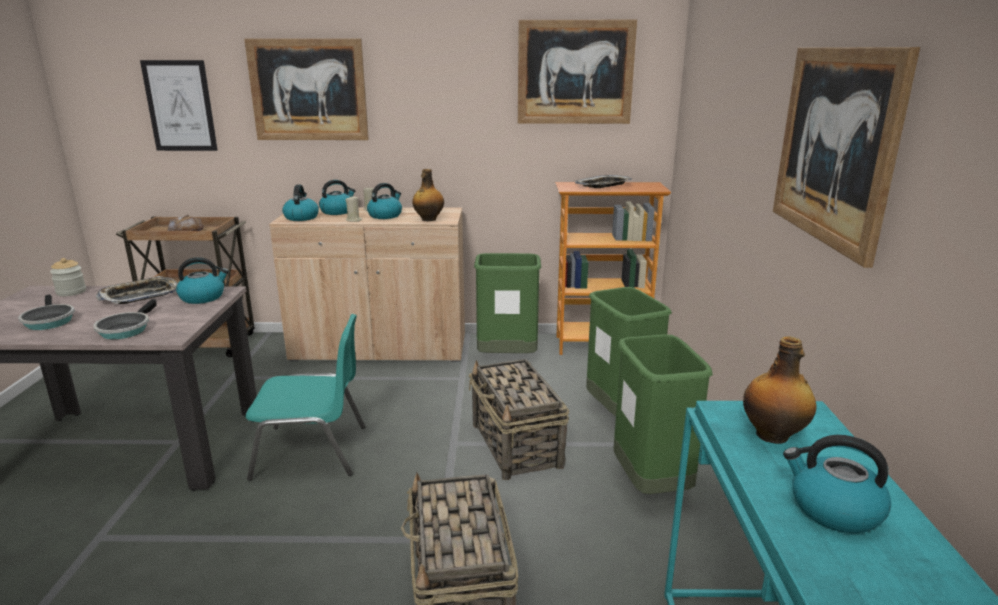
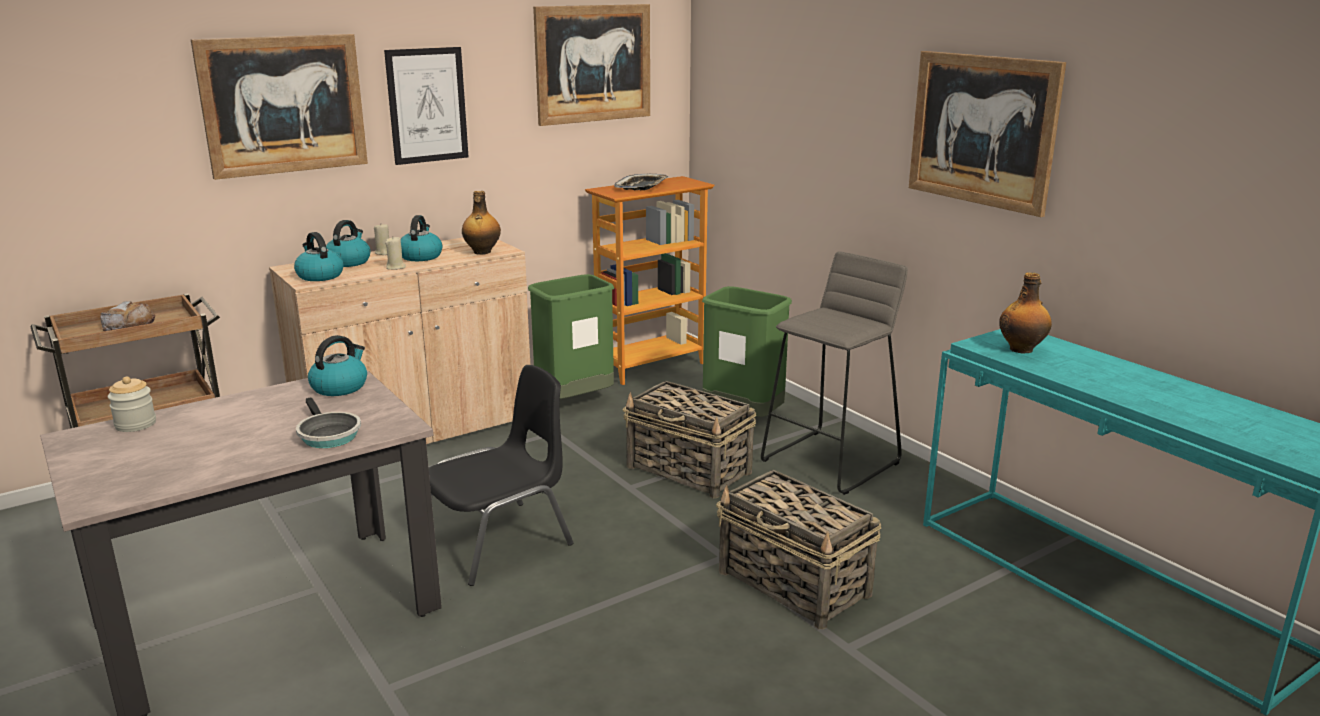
camera: 35 degrees left, 0 degrees up
frying pan [18,294,75,330] -> none
tray [96,276,178,304] -> none
picture [140,60,217,151] -> picture moved to [384,47,468,165]
turquoise chair [246,314,366,481] -> black chair [429,365,574,586]
green trash can [613,334,713,494] -> grey stool [761,251,908,495]
kettle [783,435,891,533] -> none

